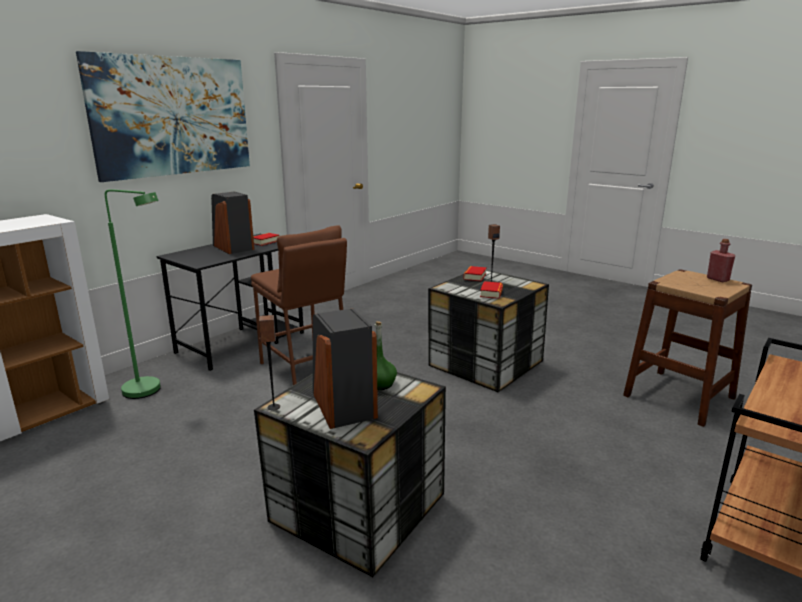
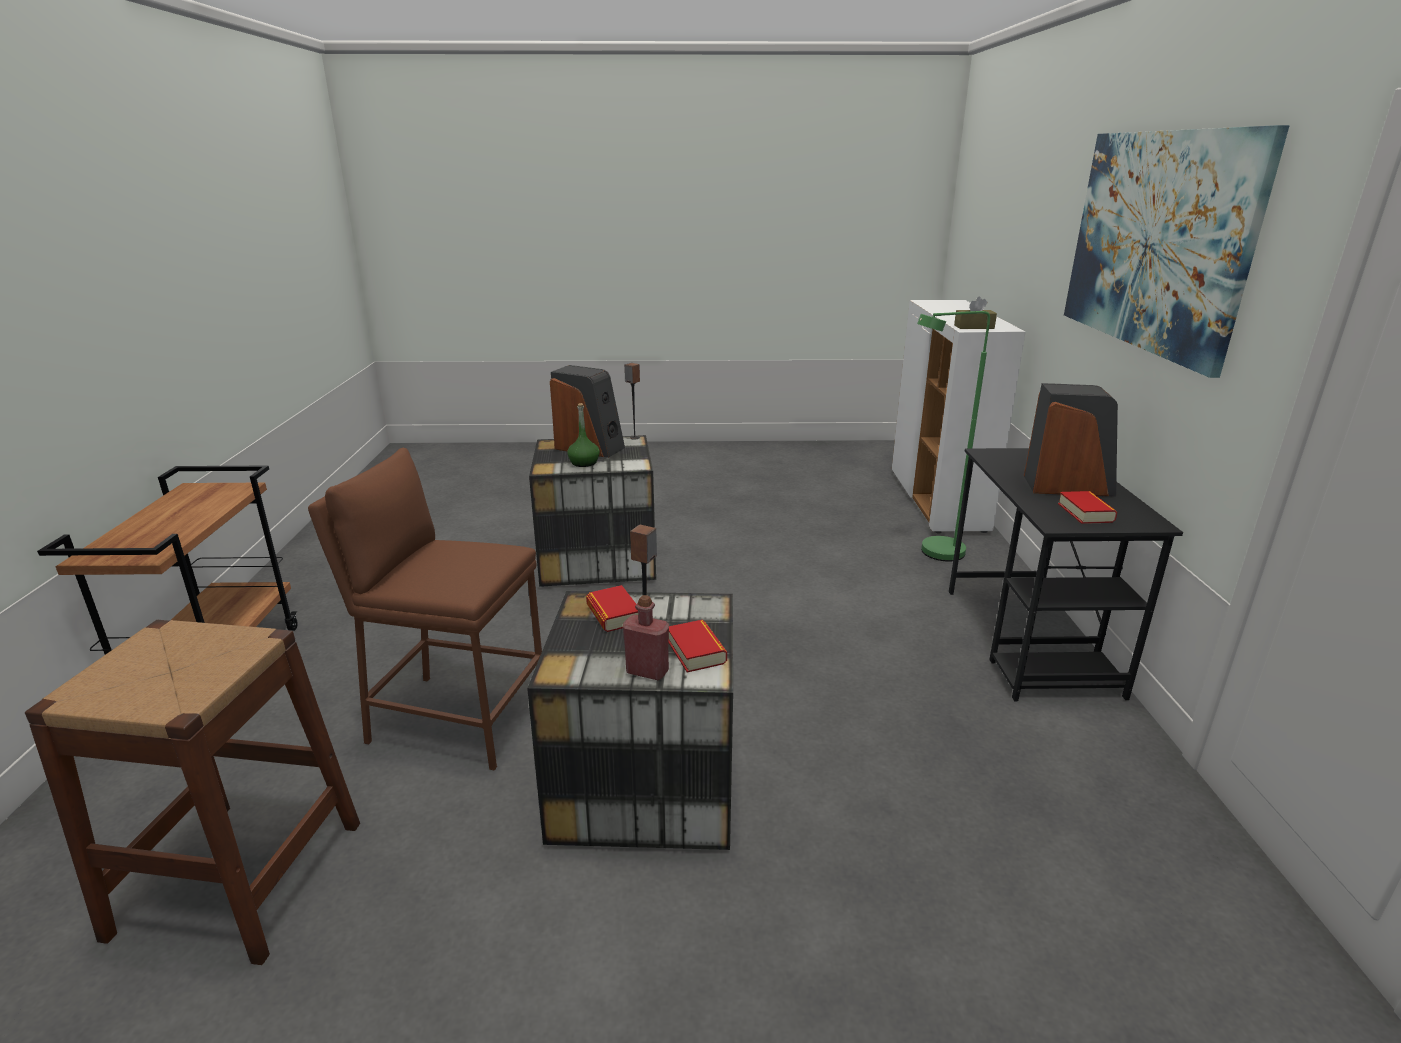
camera: 140 degrees right, 5 degrees up
brown stool [251,225,347,385] -> brown stool moved to [308,448,542,771]
red bottle [707,239,735,282] -> red bottle moved to [623,595,669,680]
none -> brown tissue box [954,297,997,329]

